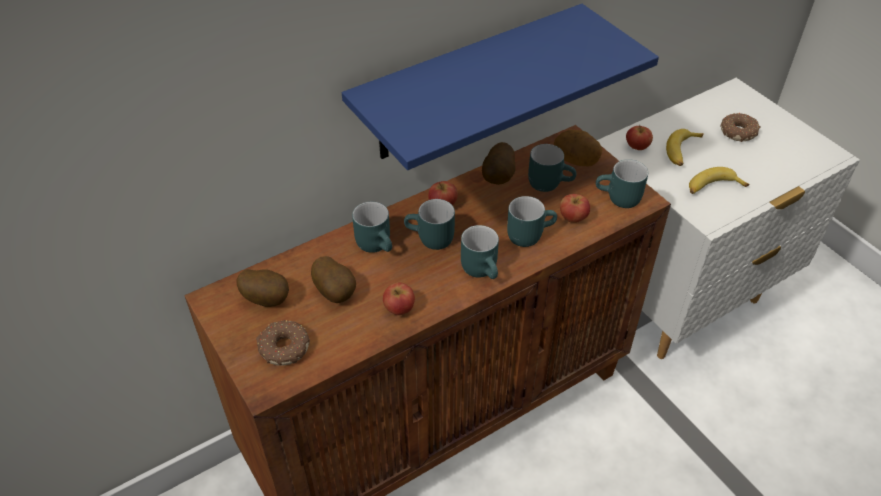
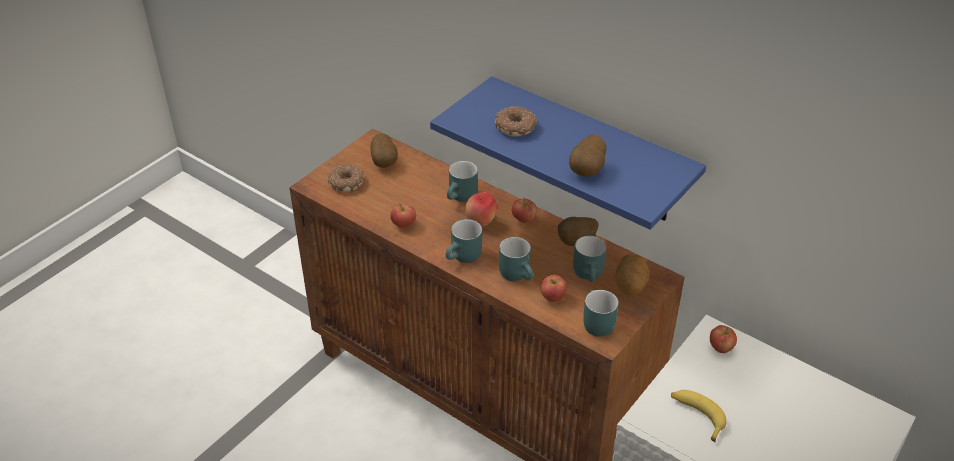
camera: 70 degrees right, 5 degrees down
potato [311,256,356,303] -> potato moved to [569,134,606,177]
turquoise mug [404,199,455,250] -> apple [465,192,497,227]
banana [666,129,704,166] -> none
donut [720,113,760,142] -> donut moved to [495,106,539,136]

